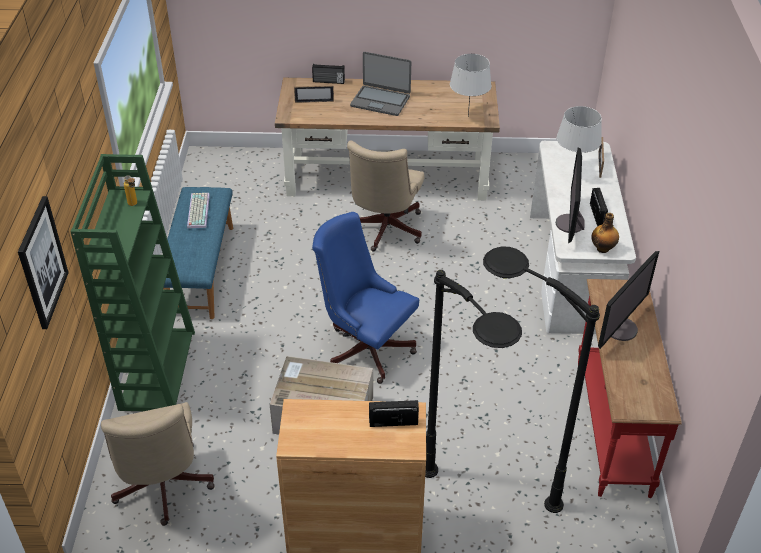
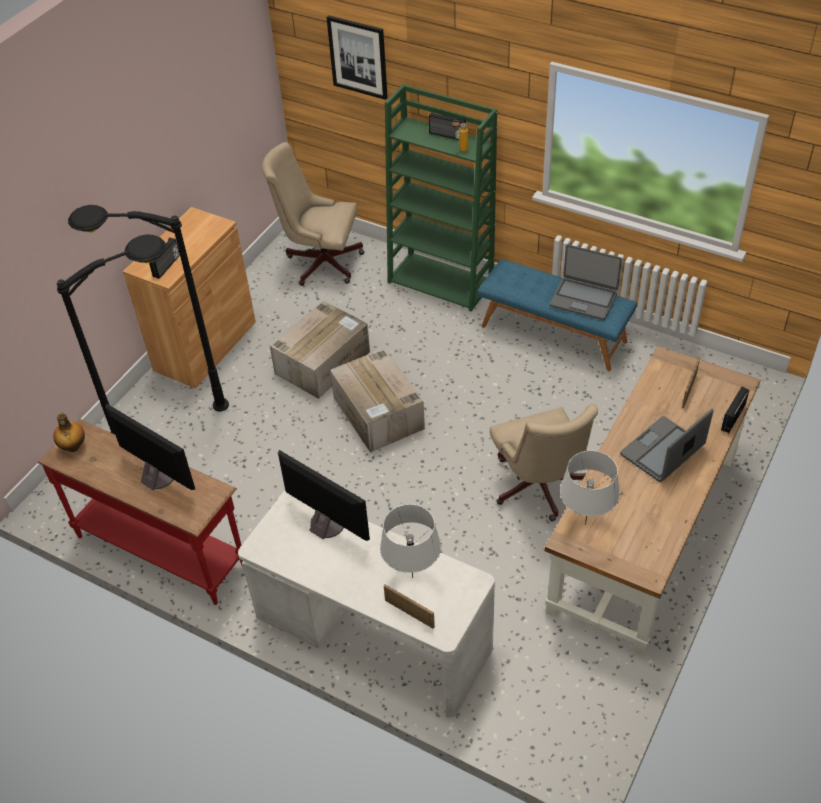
camera: 120 degrees right, 5 degrees up
keyboard [187,193,210,228] -> laptop [550,244,622,320]
blue office chair [312,212,419,384] -> cardboard box [330,348,425,453]
beige office chair [347,140,424,252] -> beige office chair turned 150 degrees counterclockwise [490,404,598,522]
radio [590,188,608,227] -> radio moved to [429,112,466,140]
bottle [591,213,619,253] -> bottle moved to [53,413,85,452]
monitor [598,251,659,349] -> monitor turned 150 degrees clockwise [105,403,195,490]

